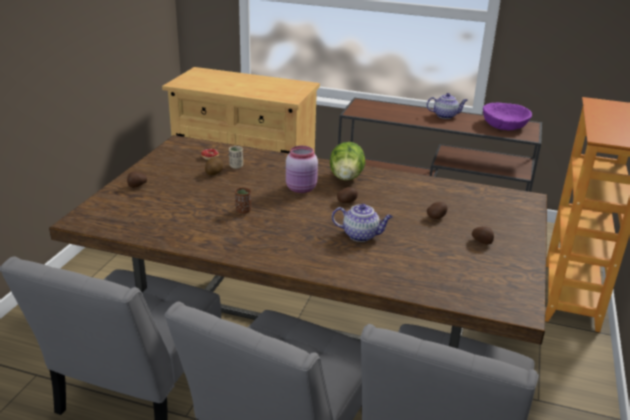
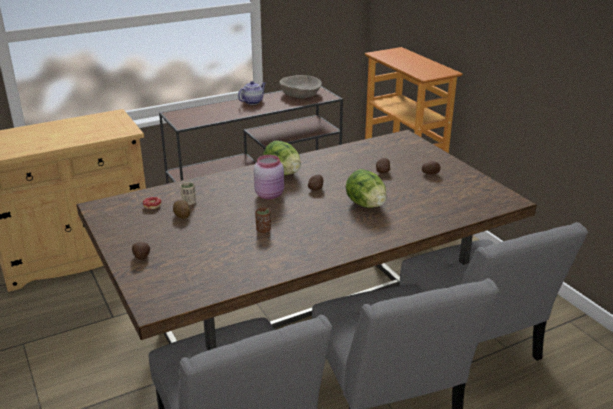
camera: 45 degrees left, 0 degrees up
teapot [332,204,393,242] -> lettuce [346,169,387,208]
purple bowl [483,102,532,130] -> beige bowl [279,75,322,99]

